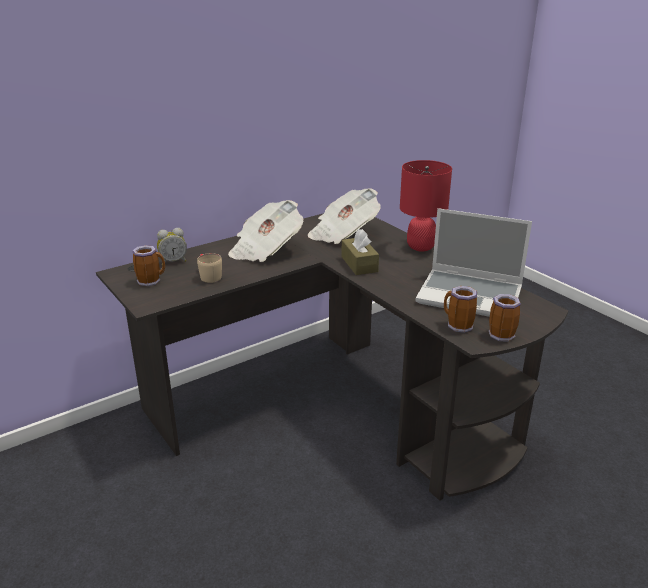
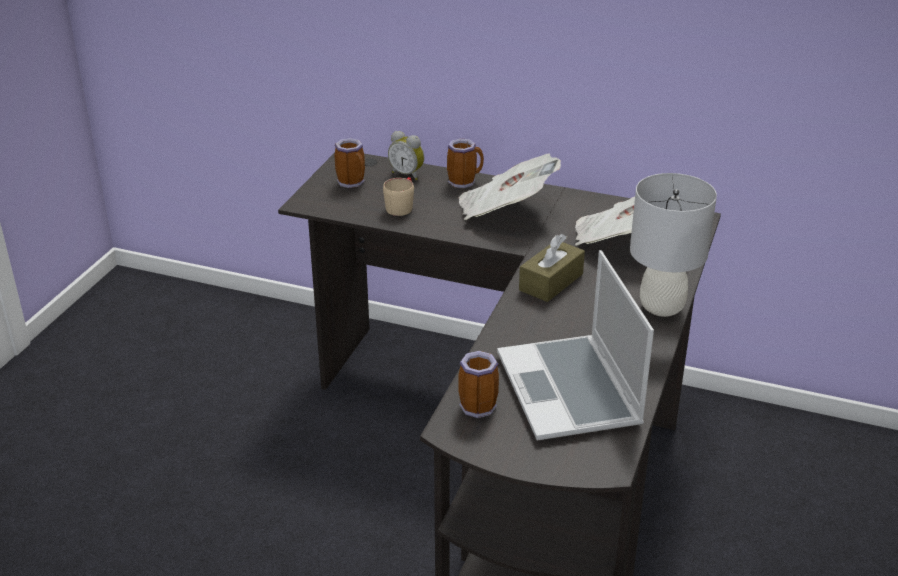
camera: 55 degrees right, 5 degrees up
red table lamp [400,160,452,252] -> grey table lamp [630,173,717,317]
mug [489,294,521,342] -> mug moved to [447,138,484,188]

